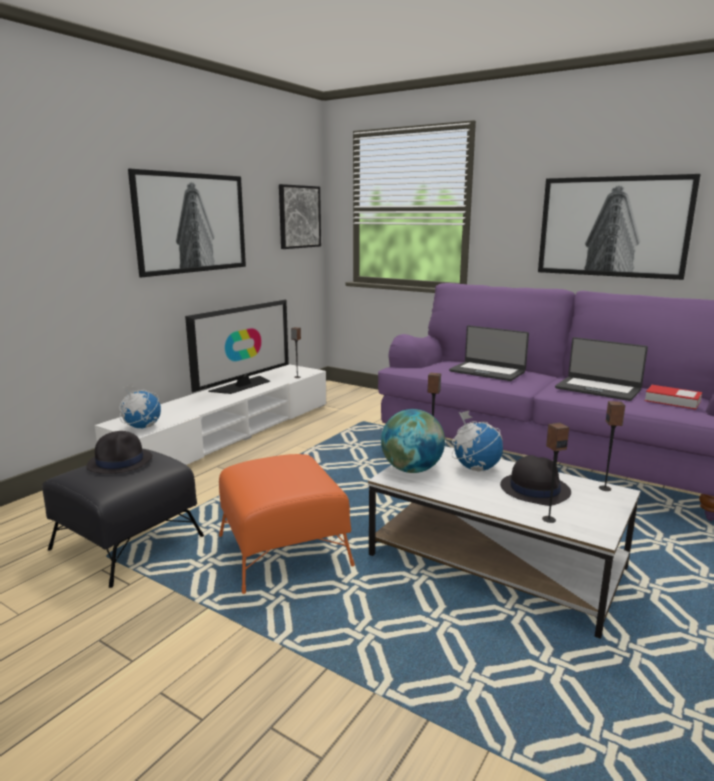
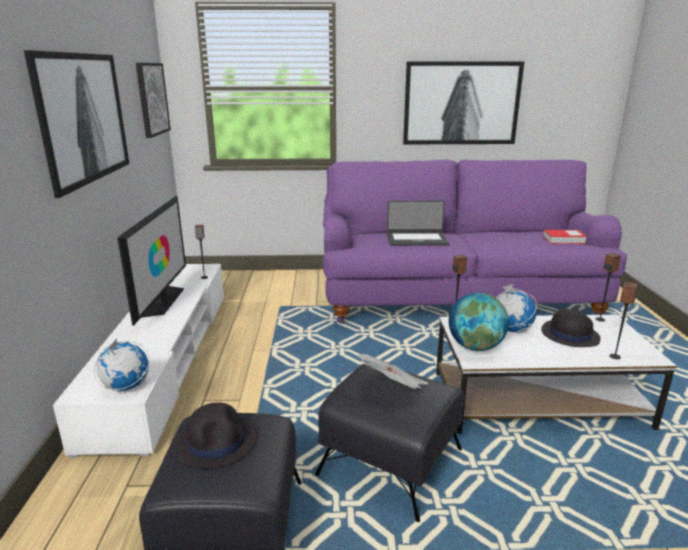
camera: 35 degrees left, 5 degrees up
orange ottoman [219,454,355,594] -> black ottoman [315,364,464,522]
laptop [555,337,648,401] -> none
none -> newspaper [358,354,428,389]

